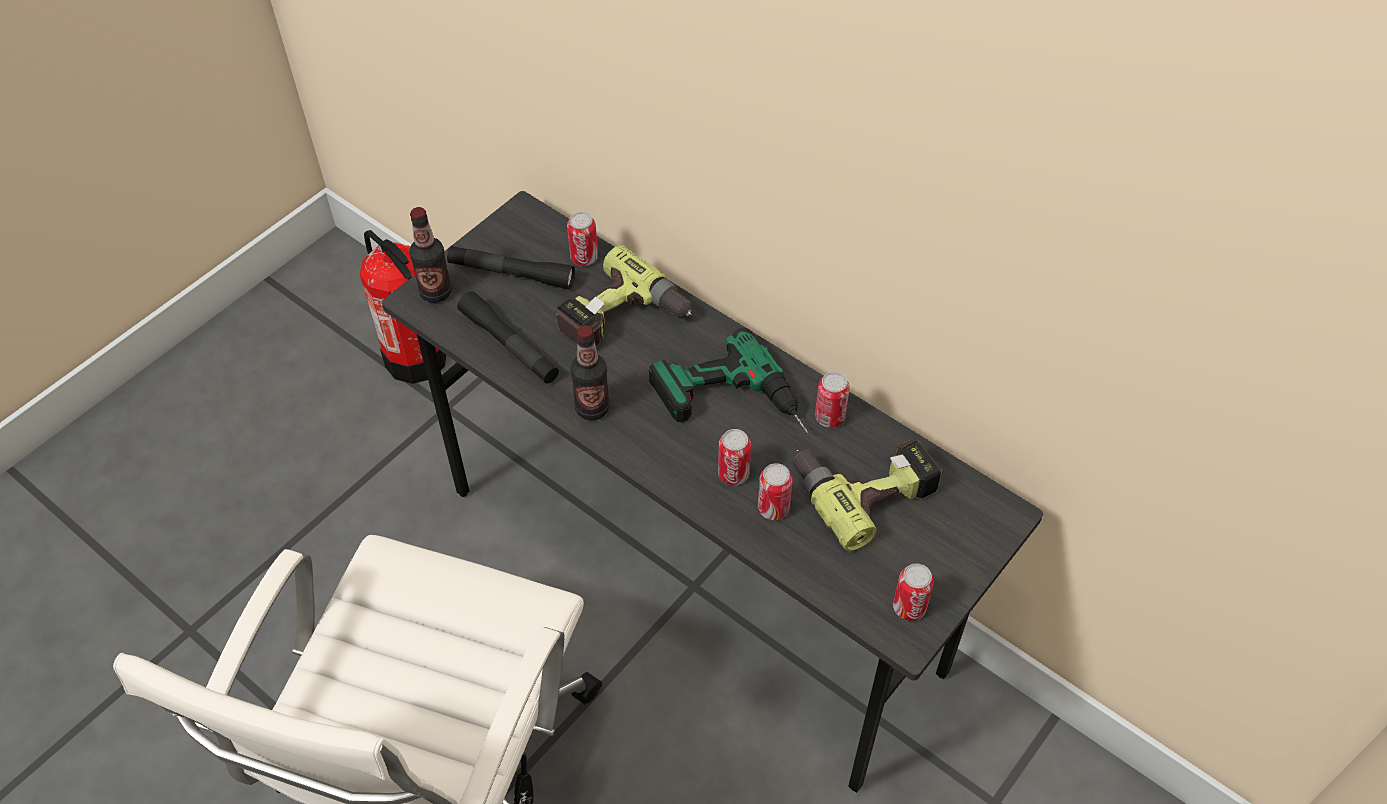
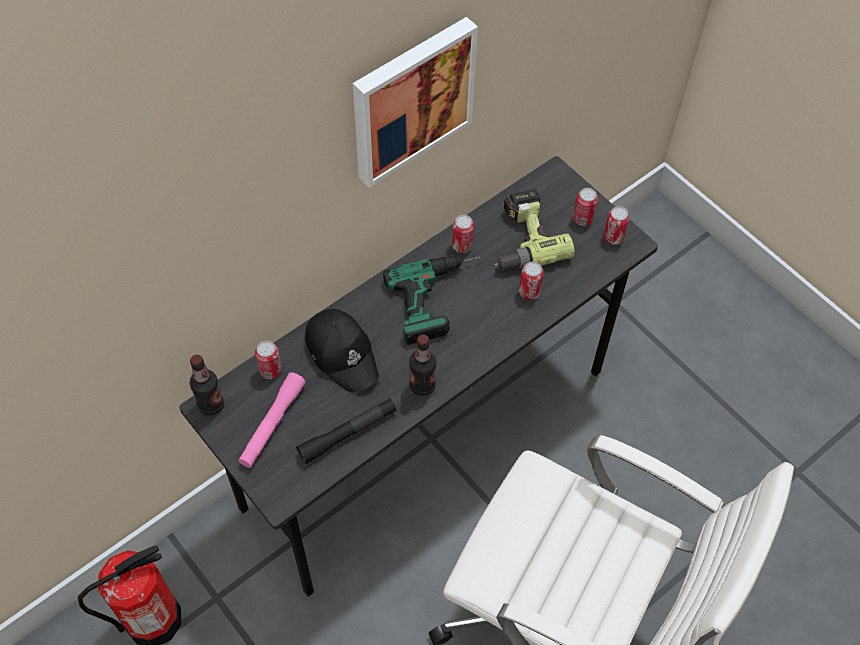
camera: 80 degrees left, 5 degrees up
bottle [409,207,452,303] -> bottle moved to [190,355,224,416]
black flashlight [447,246,575,289] -> pink flashlight [238,372,306,468]
power drill [556,245,692,345] -> black cap [305,309,379,392]
can [718,429,751,485] -> can moved to [573,188,598,226]
none -> picture [353,17,478,187]

